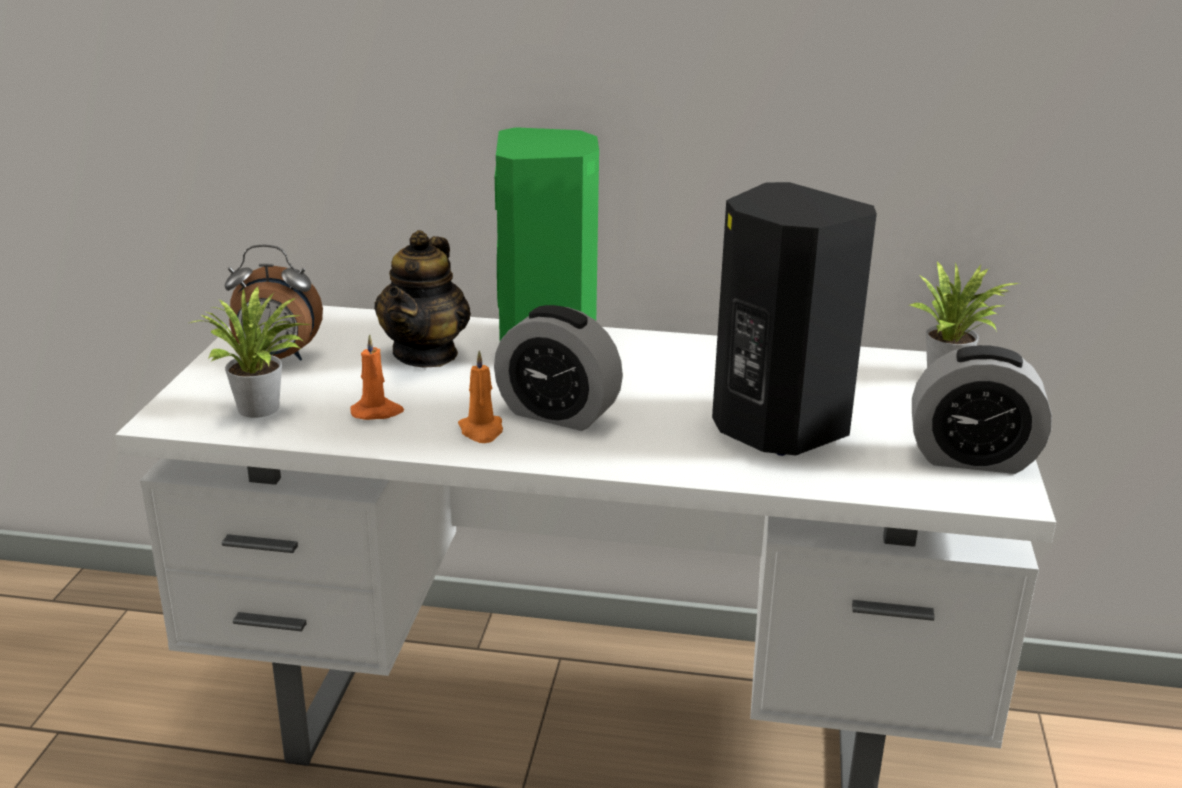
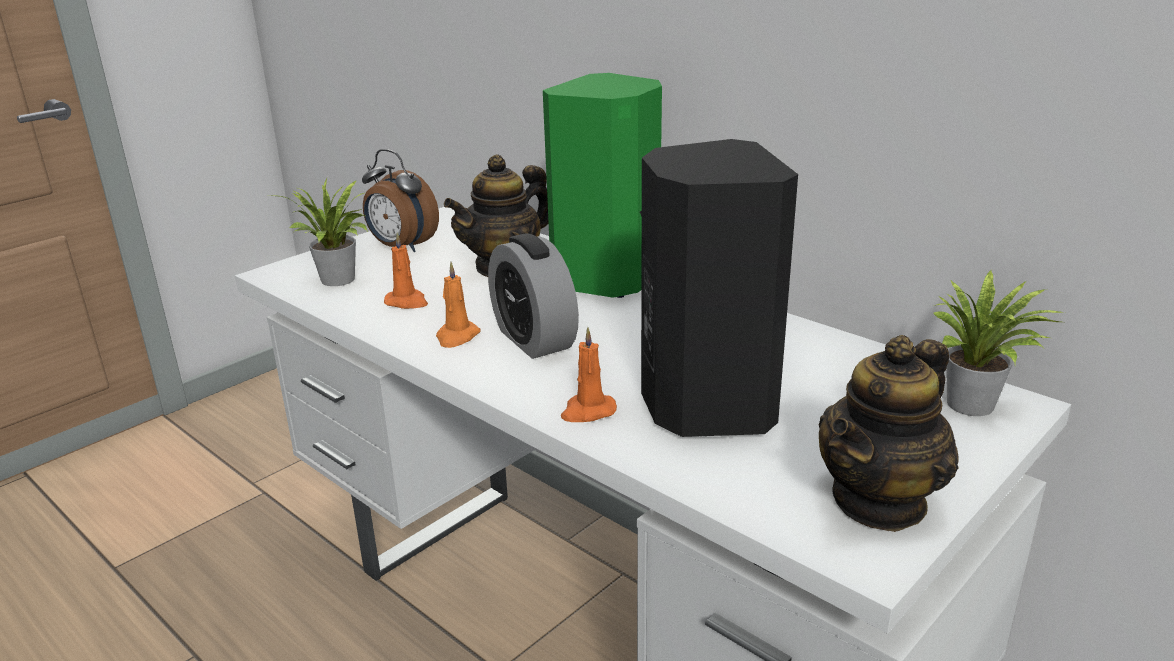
camera: 35 degrees right, 0 degrees up
alarm clock [912,345,1052,474] -> teapot [818,335,959,532]
none -> orange candle [561,327,617,422]

